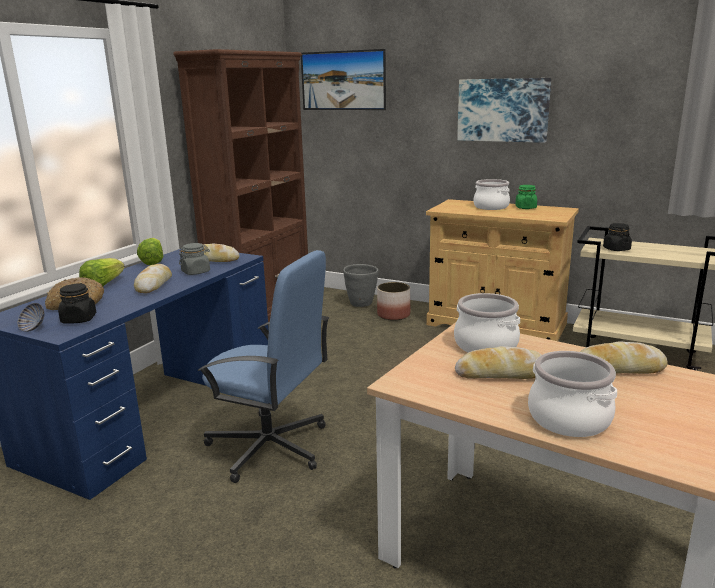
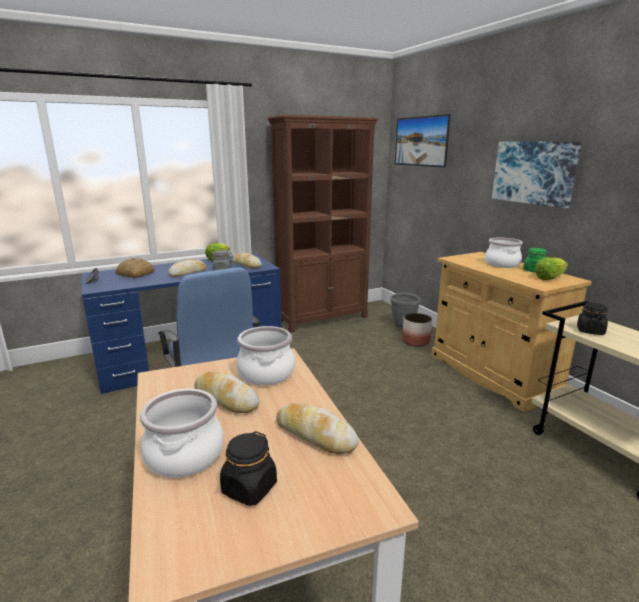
camera: 35 degrees right, 0 degrees up
black jar [58,283,96,324] -> black jar moved to [220,431,277,506]
lettuce [79,258,125,287] -> lettuce moved to [535,257,568,280]

